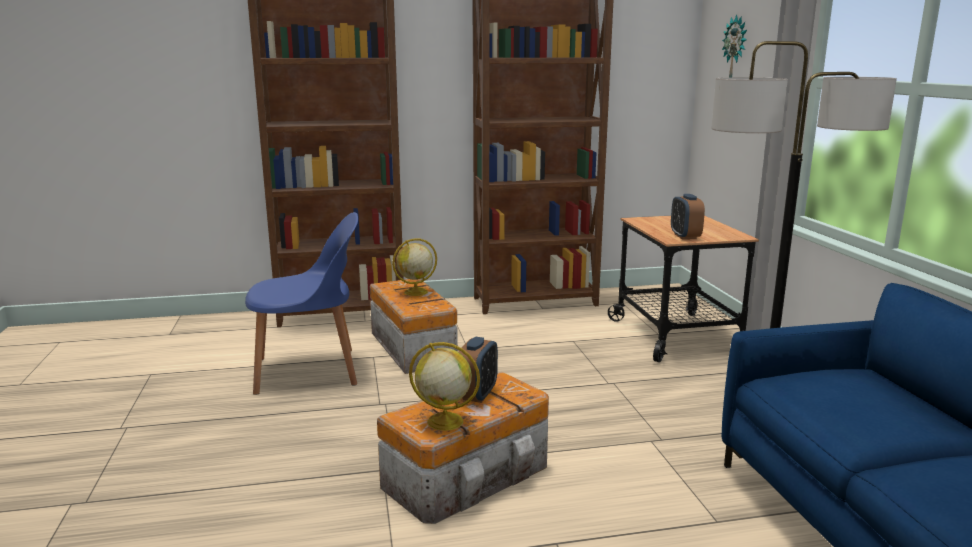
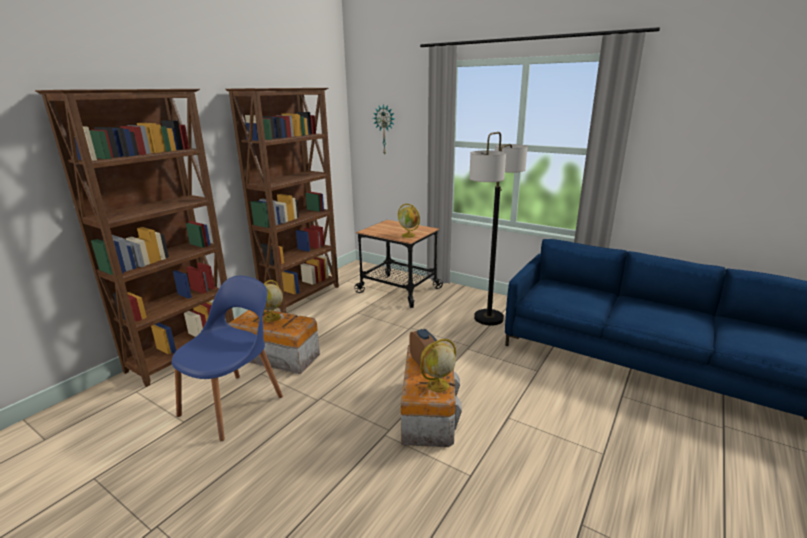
camera: 45 degrees left, 5 degrees up
alarm clock [671,194,705,240] -> globe [398,204,420,238]

